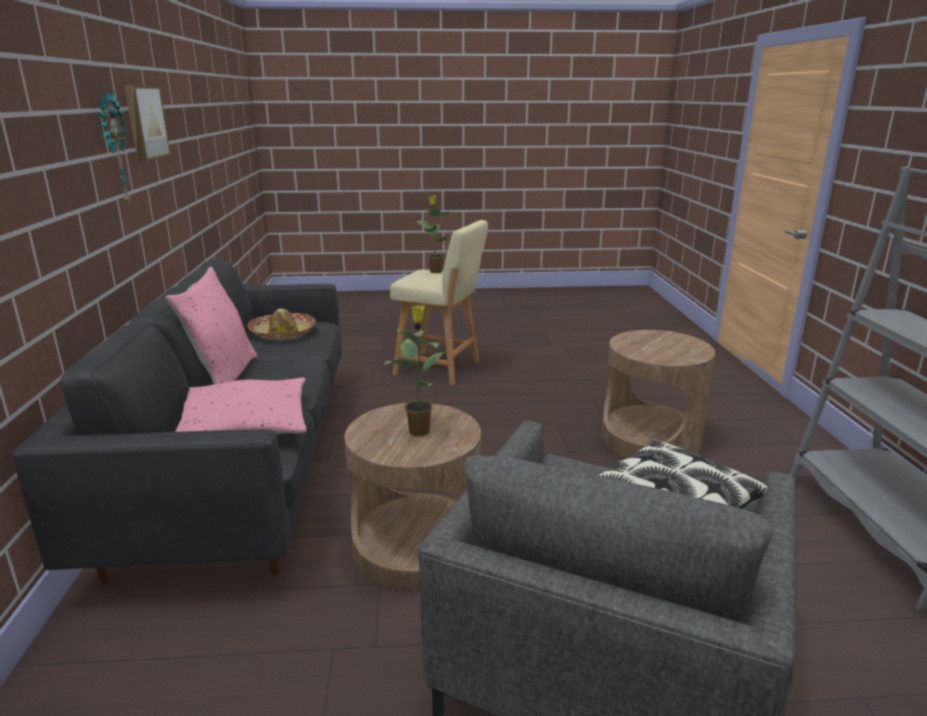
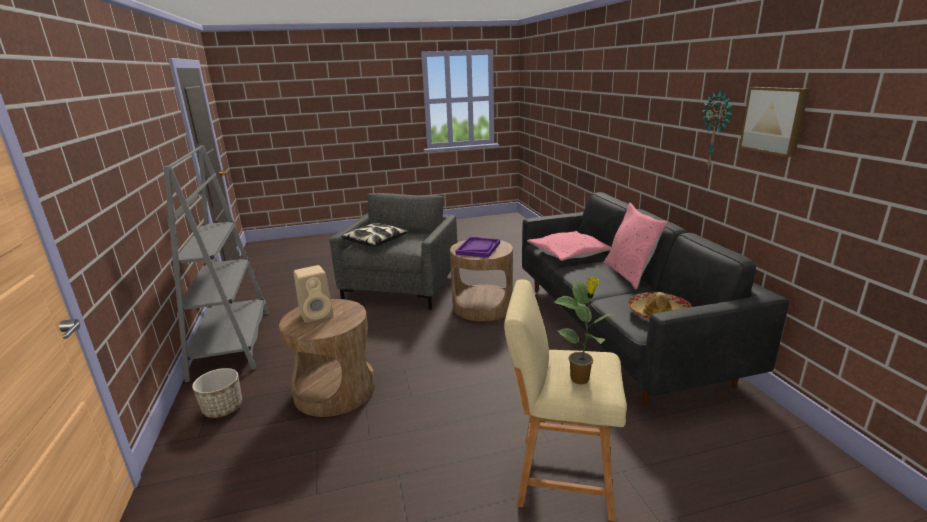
camera: 170 degrees right, 0 degrees up
potted plant [384,305,448,436] -> purple tray [456,237,500,258]
none -> planter [192,368,242,418]
none -> beige speaker [294,265,333,323]

